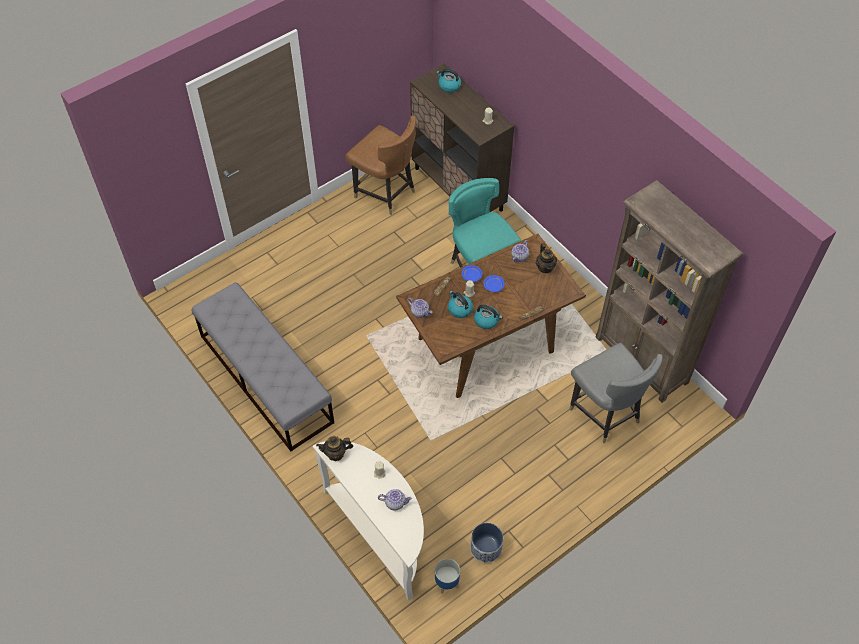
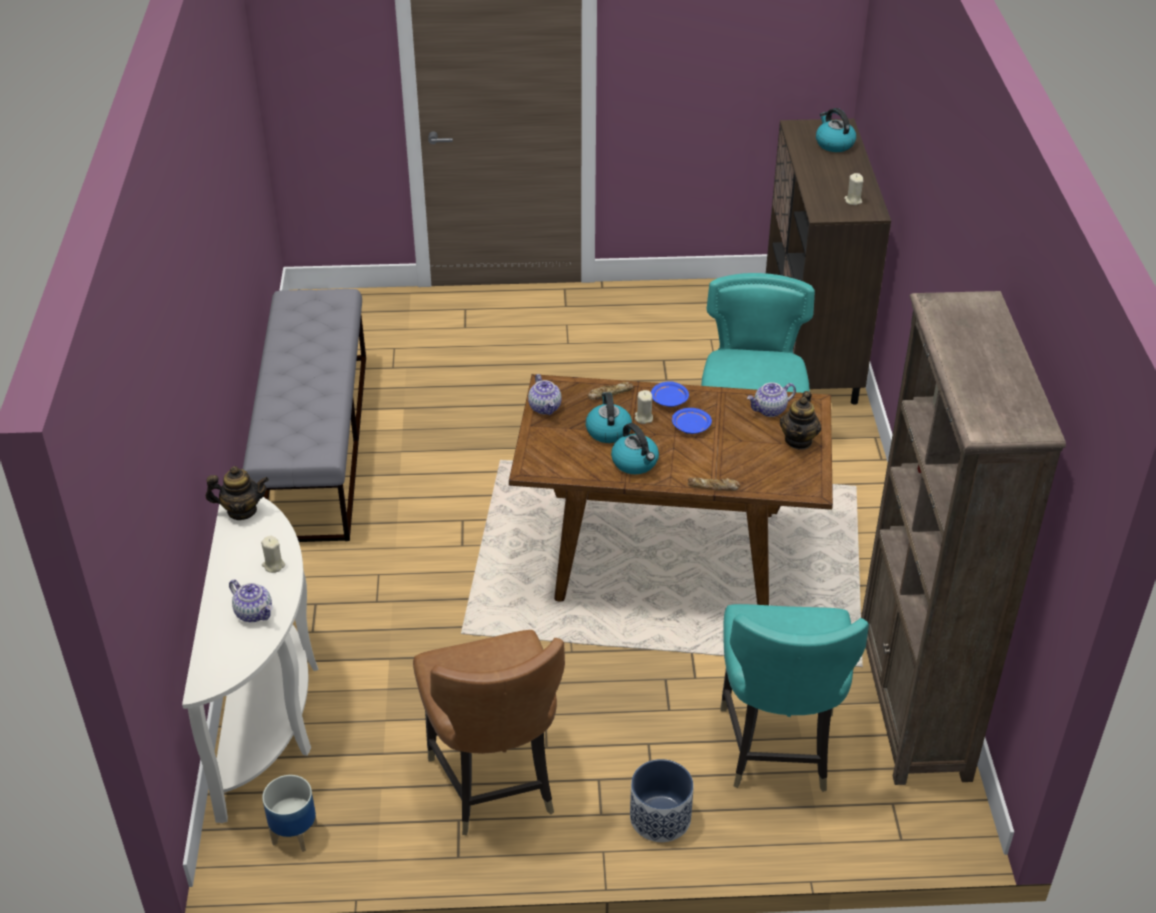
camera: 35 degrees right, 15 degrees down
teapot [316,436,353,461] -> teapot turned 150 degrees clockwise [206,466,269,520]
brown chair [345,116,416,215] -> brown chair moved to [413,630,565,835]
planter [471,523,503,563] -> planter moved to [630,759,694,842]
grey chair [569,343,663,443] -> turquoise chair [720,604,869,792]

